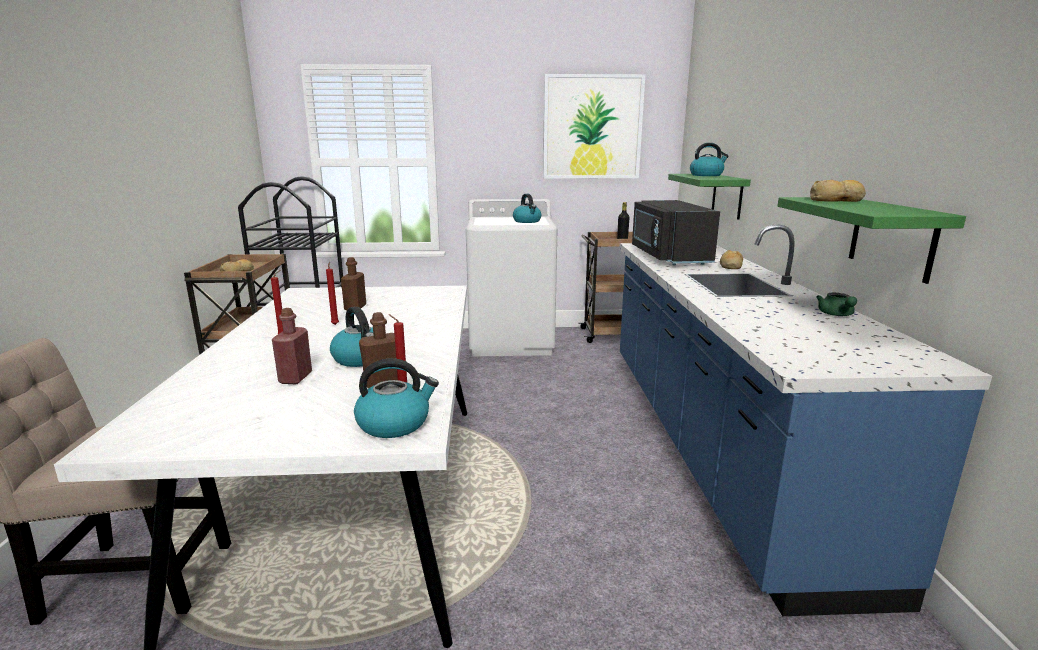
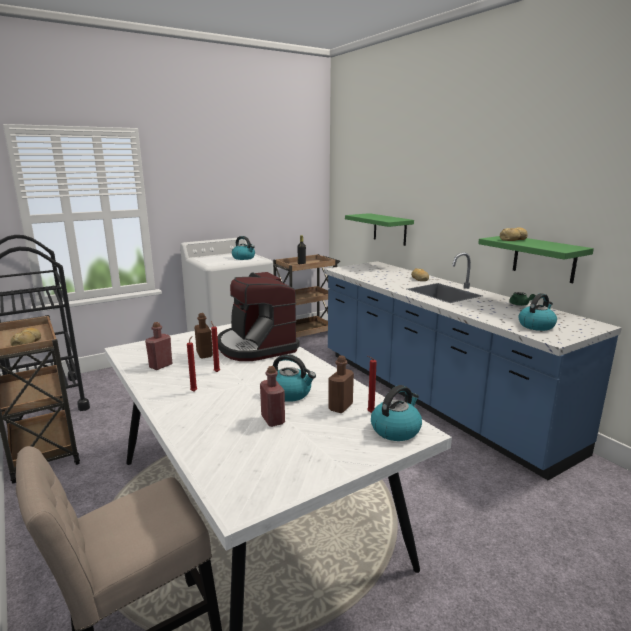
camera: 30 degrees left, 0 degrees up
picture [543,74,646,179] -> none
black microwave [632,200,720,265] -> none
kettle [690,143,729,176] -> kettle moved to [518,293,557,331]
none -> red bottle [145,322,172,370]
none -> coffee machine [217,272,300,361]

